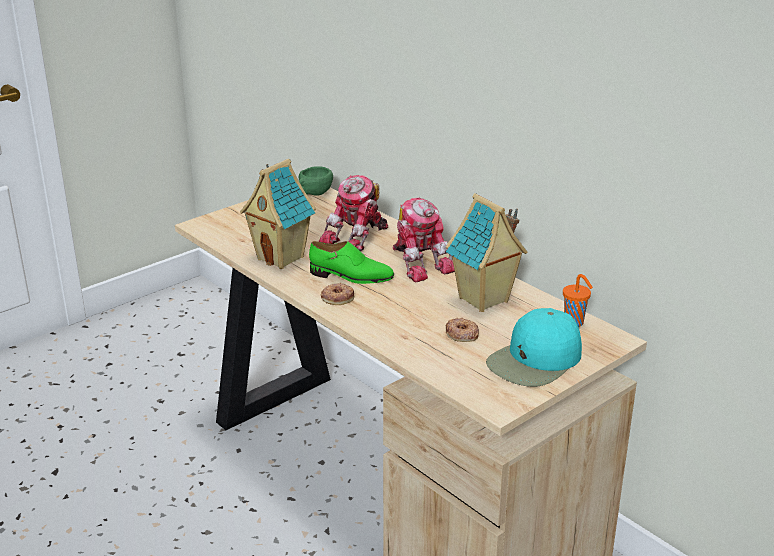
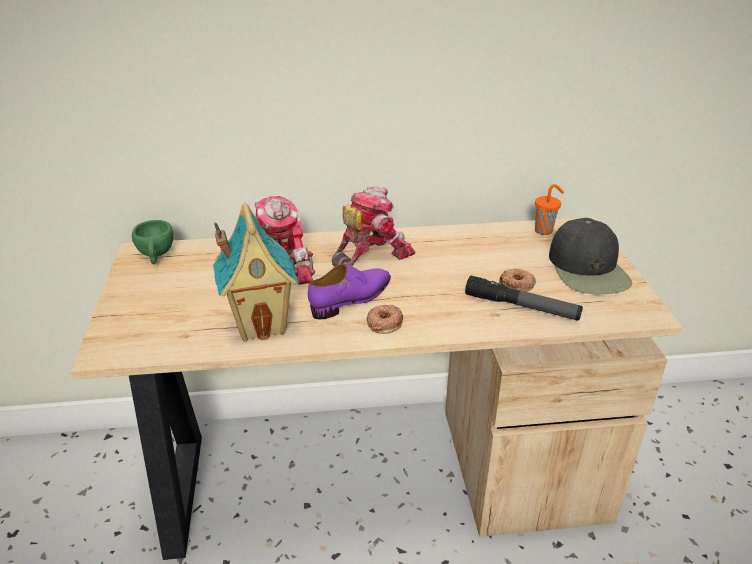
camera: 55 degrees left, 5 degrees up
green shoe [309,241,394,284] -> purple shoe [308,264,391,319]
toy robot [392,197,455,282] -> toy robot turned 45 degrees counterclockwise [332,186,416,267]
toy house [446,193,527,312] -> none
turquoise cap [486,308,582,387] -> black cap [549,218,632,294]
none -> flashlight [465,275,583,321]

